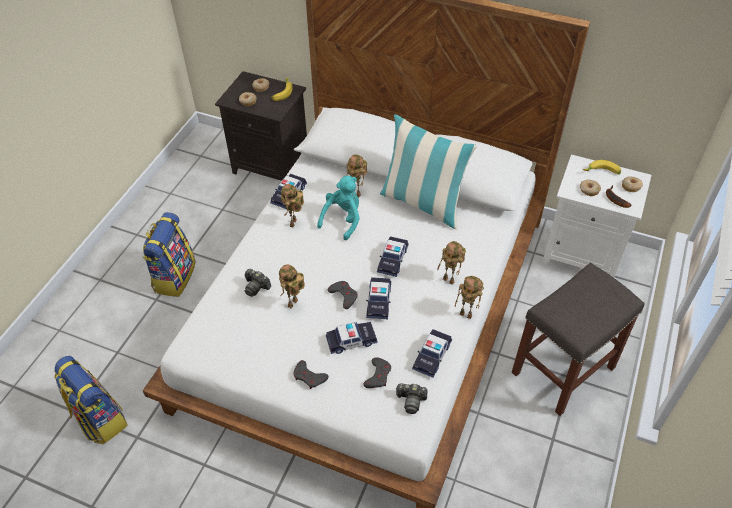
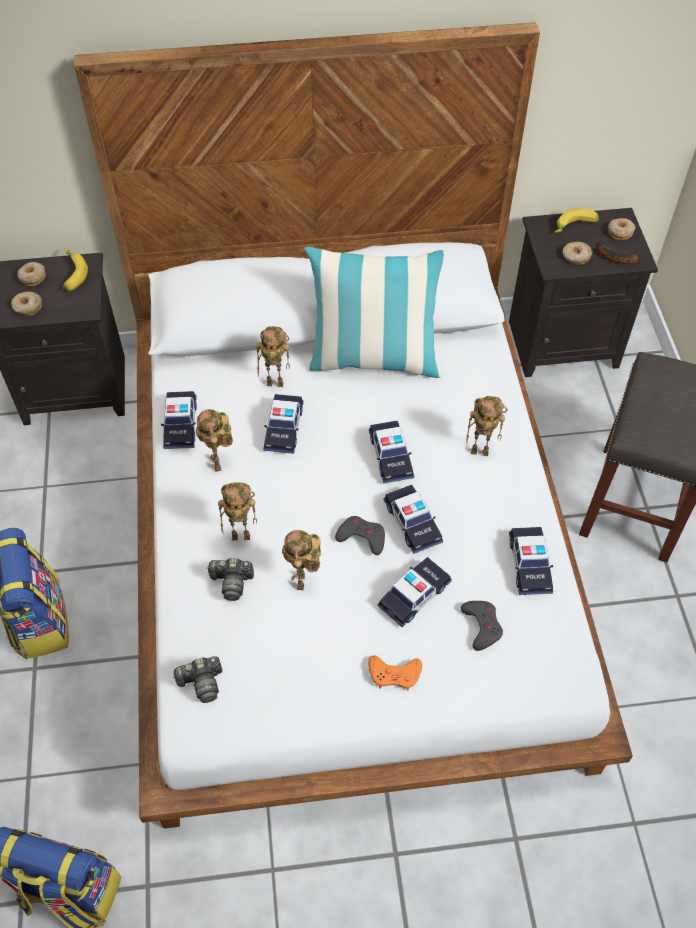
camera: 30 degrees left, 5 degrees up
grey game controller [294,360,328,389] -> orange game controller [368,655,422,690]
turquoise plush toy [317,176,360,240] -> toy car [263,394,304,454]
camera [395,383,428,414] -> camera moved to [173,656,222,703]
toy robot [455,276,484,319] -> toy robot moved to [218,482,257,541]
white nightstand [542,154,651,278] -> black nightstand [509,208,658,377]

